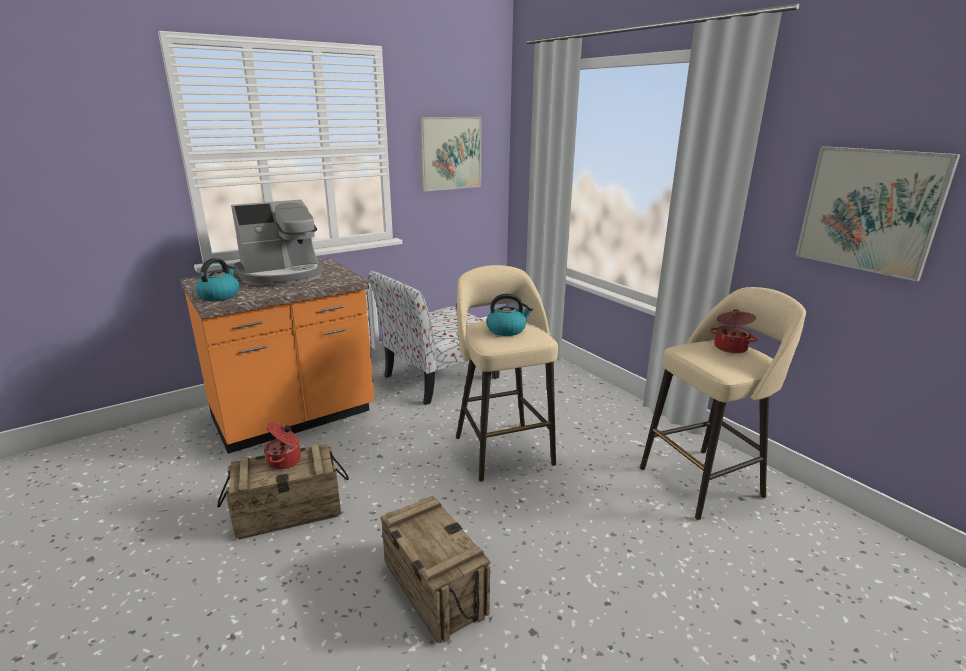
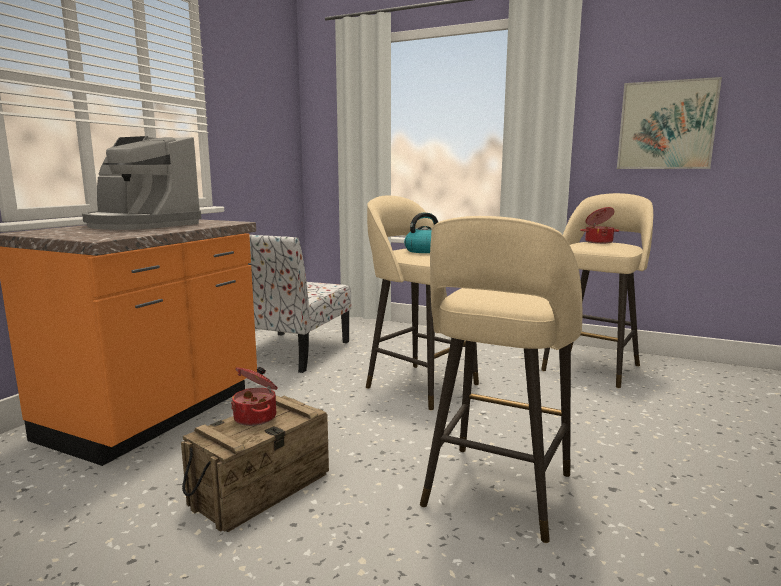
camera: 30 degrees left, 10 degrees down
kettle [195,258,239,301] -> none
coffee machine [231,200,323,286] -> coffee machine turned 90 degrees clockwise [82,136,201,230]
crate [380,496,490,643] -> beige stool [420,216,582,543]
picture [419,117,481,192] -> none

